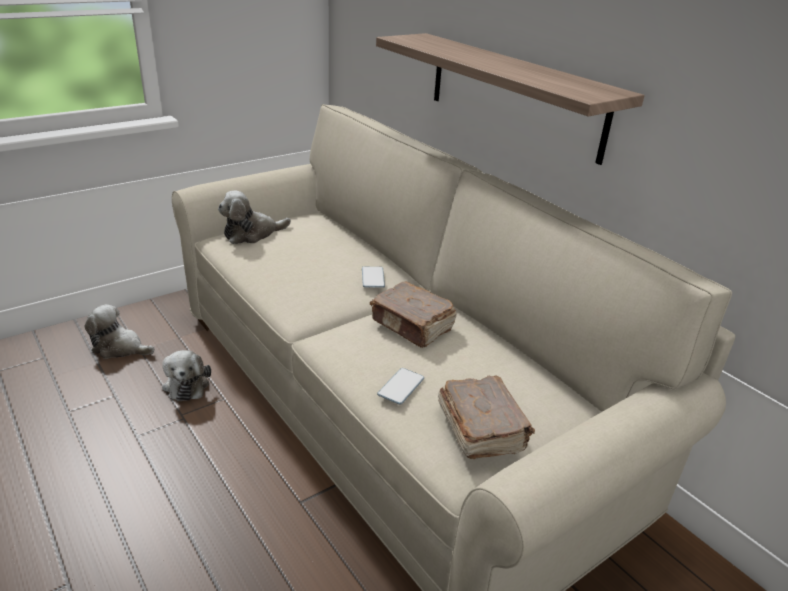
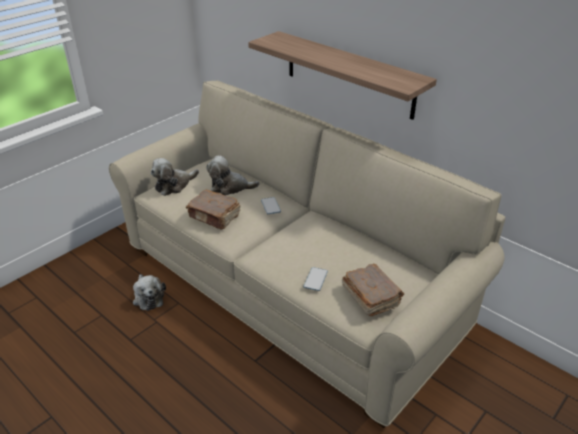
camera: 10 degrees left, 5 degrees up
plush toy [85,304,154,359] -> plush toy moved to [207,156,259,196]
brown book [370,281,457,348] -> brown book moved to [186,190,240,230]

